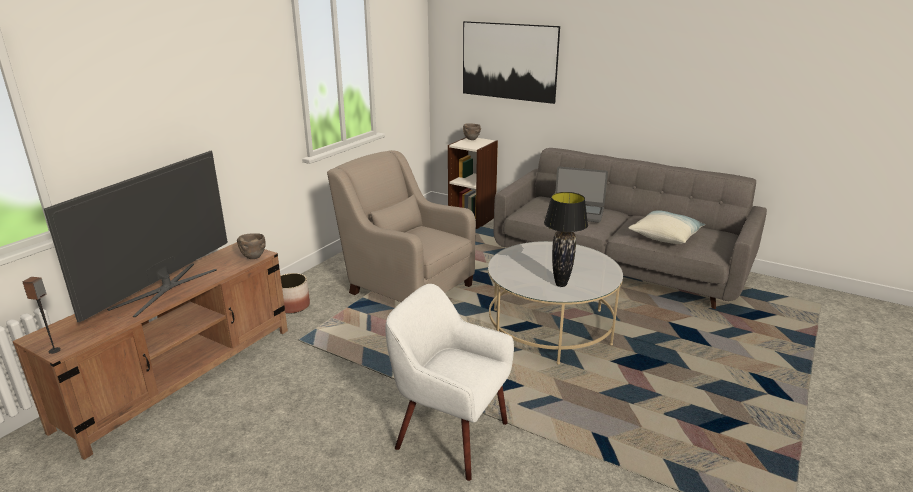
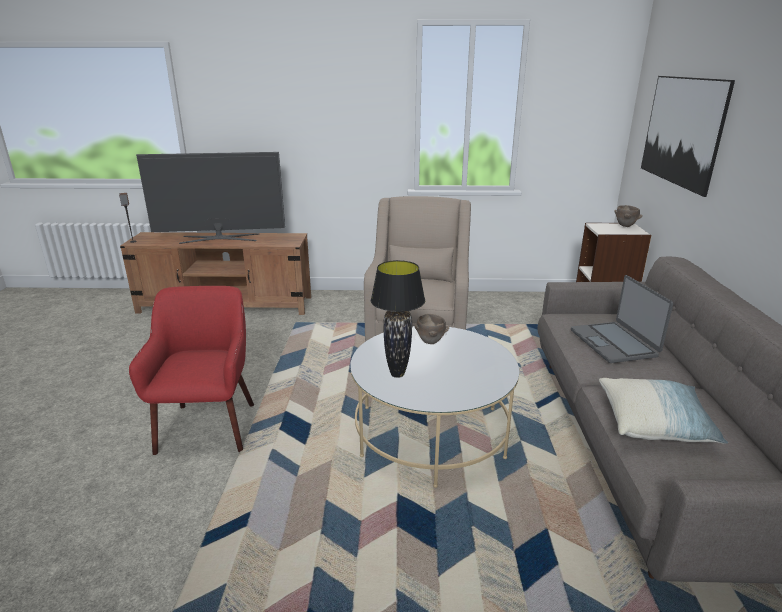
camera: 60 degrees right, 0 degrees up
brown bowl [237,233,266,259] -> brown bowl moved to [415,314,449,344]
planter [281,273,310,314] -> none
white armchair [385,284,514,481] -> red armchair [129,286,254,455]

